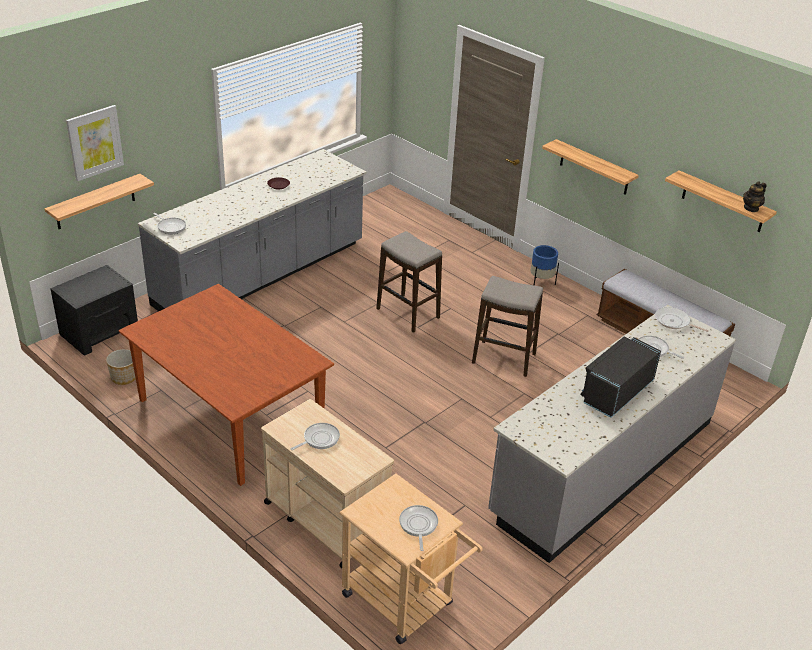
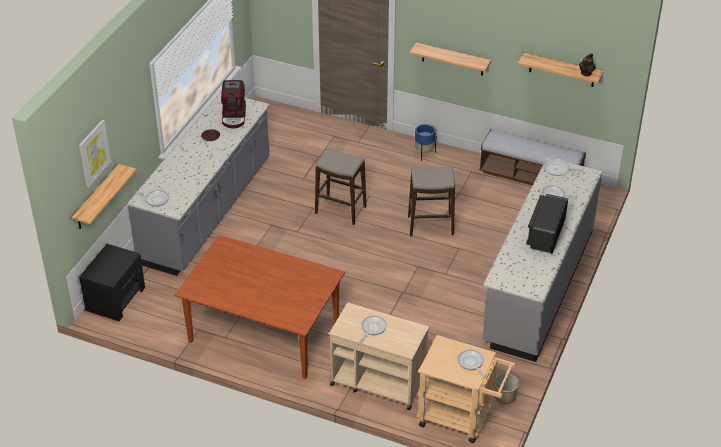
camera: 20 degrees left, 5 degrees up
planter [106,349,136,385] -> planter moved to [494,373,519,404]
none -> coffee machine [221,80,246,129]

